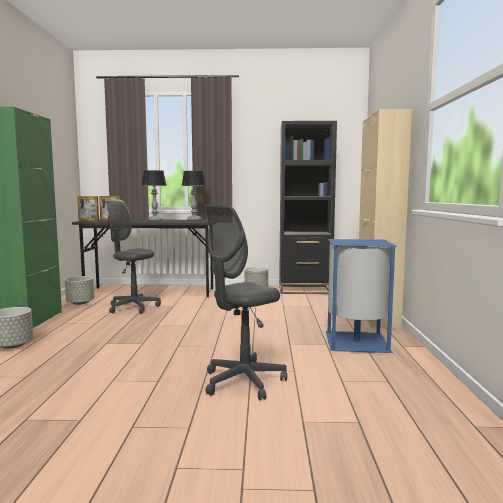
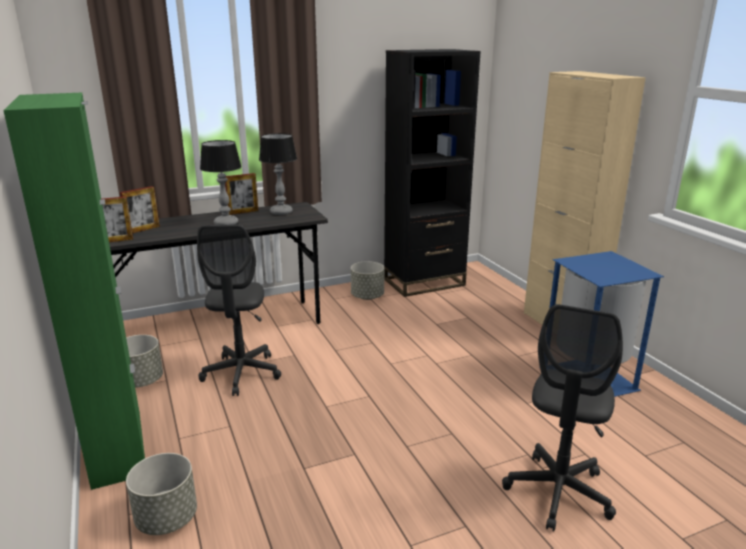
camera: 25 degrees left, 15 degrees up
grey office chair [106,200,161,314] -> grey office chair turned 90 degrees counterclockwise [197,225,281,396]
none -> picture frame [225,173,258,215]

